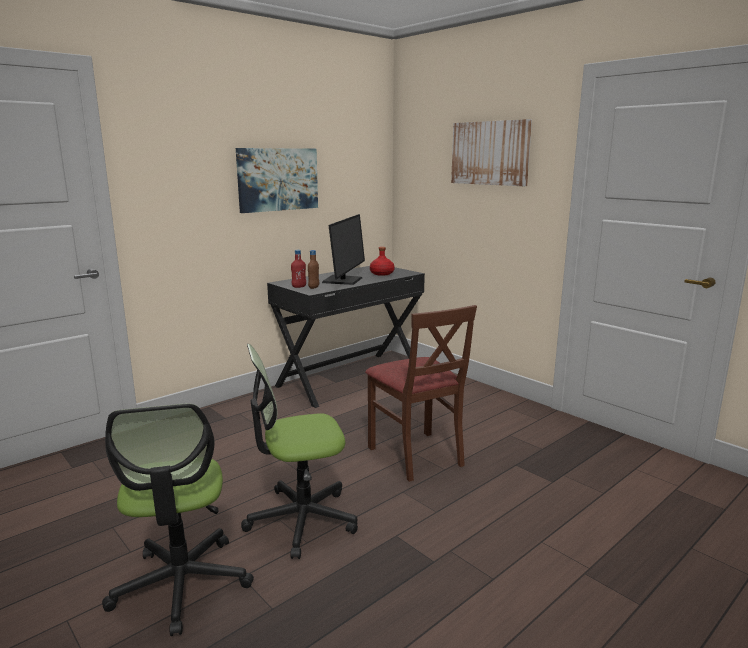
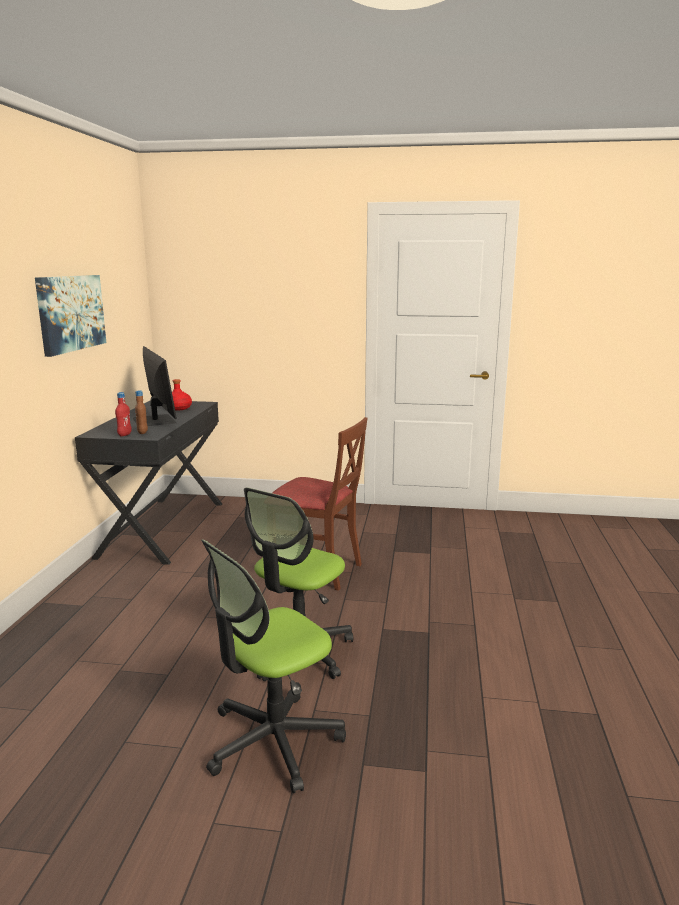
camera: 40 degrees left, 0 degrees up
office chair [102,403,254,636] -> office chair turned 105 degrees clockwise [201,539,346,793]
picture [451,119,532,186] -> none

